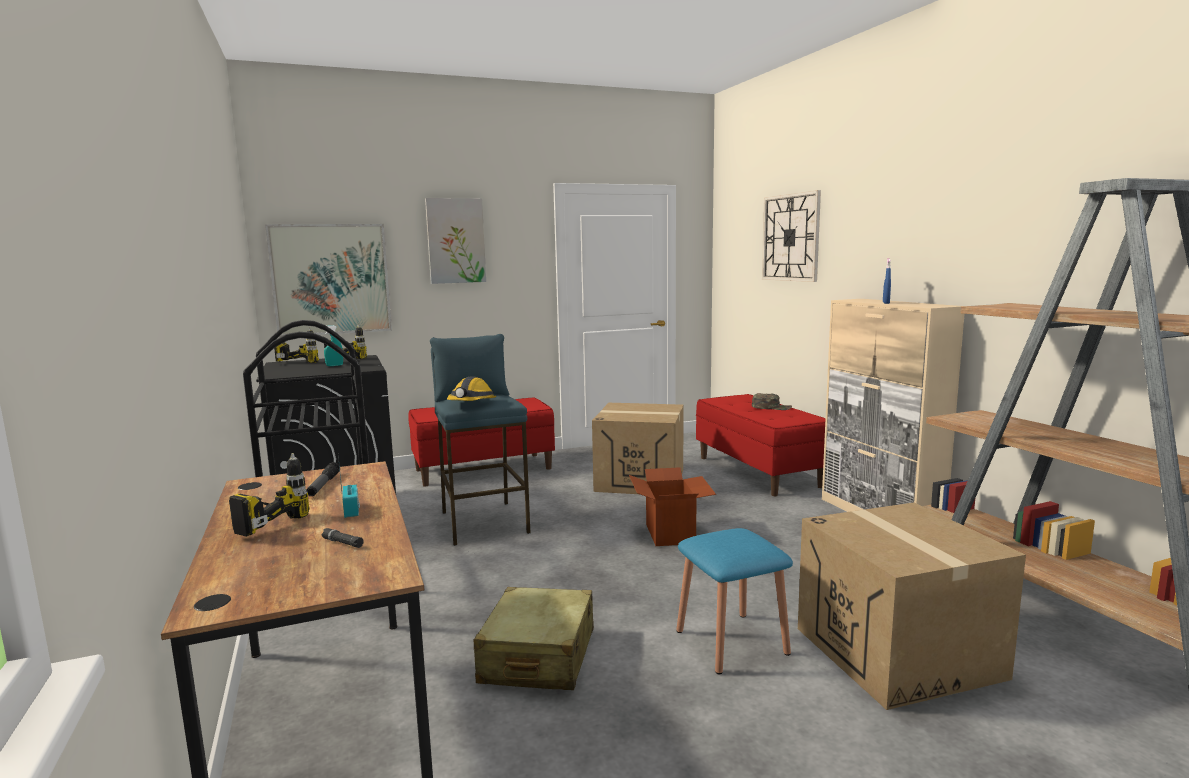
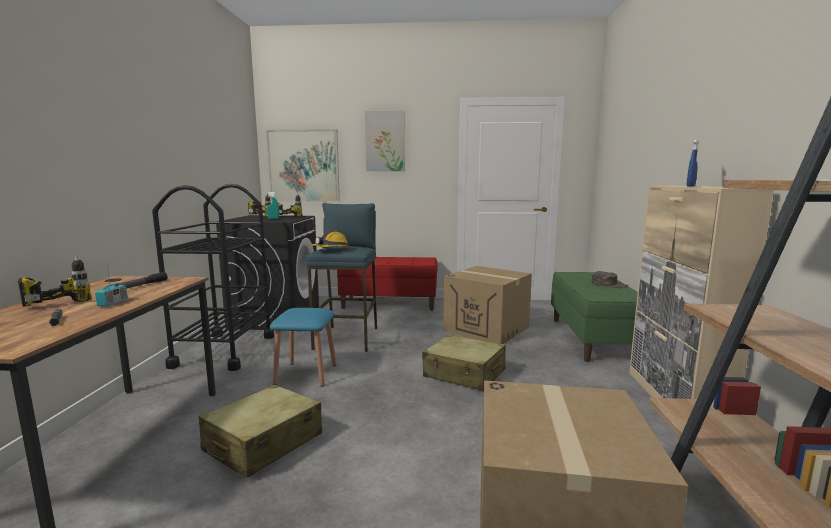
camera: 25 degrees right, 0 degrees up
cardboard box [629,467,716,546] -> beige suitcase [422,335,506,391]
blue stool [676,528,793,675] -> blue stool moved to [270,308,337,387]
red bench [696,394,826,496] -> green bench [551,272,638,362]
wall clock [762,190,821,282] -> none

